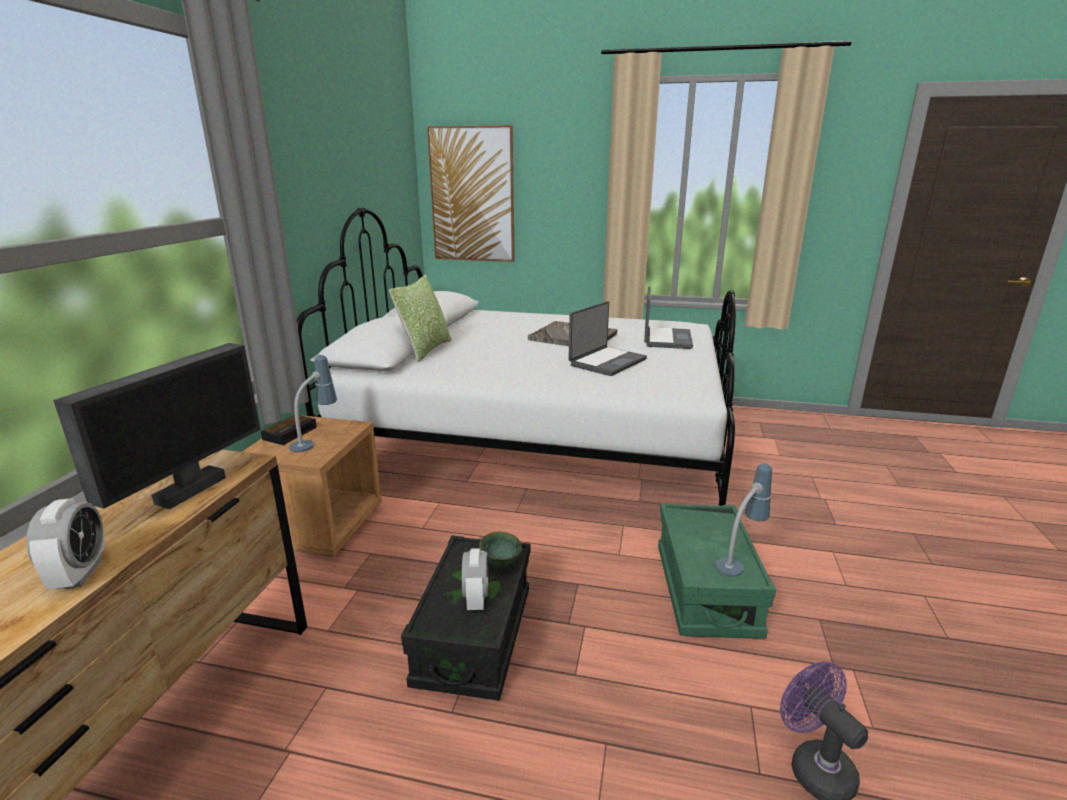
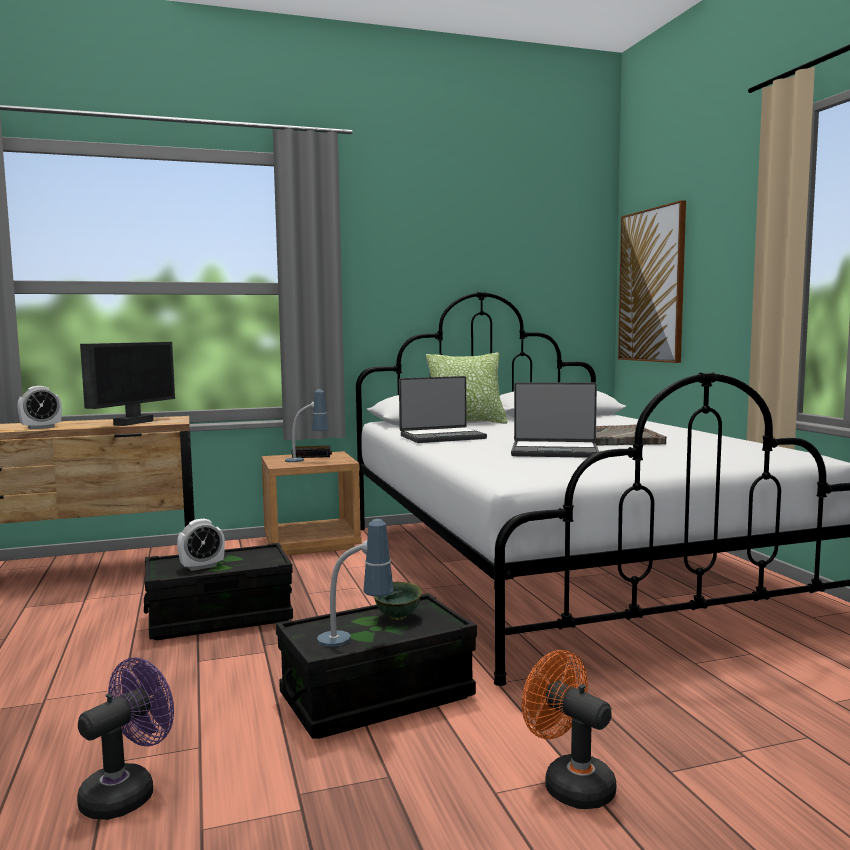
camera: 60 degrees right, 15 degrees down
monitor [53,343,260,509] -> monitor turned 60 degrees counterclockwise [80,342,175,426]
green bowl [479,532,522,568] -> green bowl moved to [373,582,422,620]
laptop [644,286,693,349] -> laptop moved to [399,376,487,443]
green storage box [658,503,776,639] -> black storage box [276,593,477,739]
none -> orange fan [522,650,616,809]

